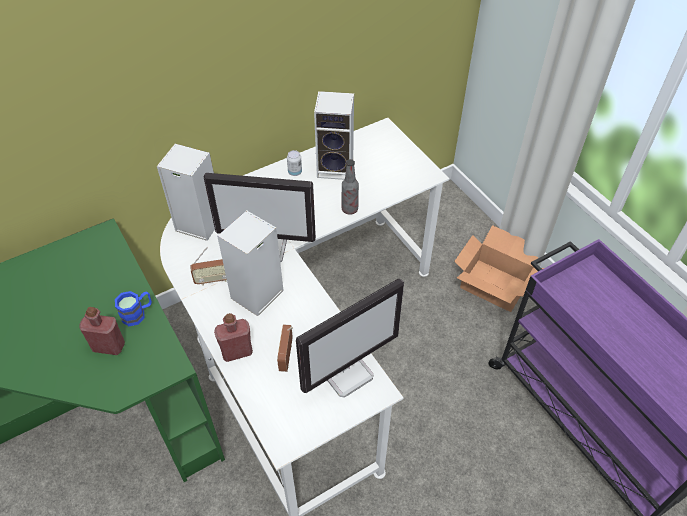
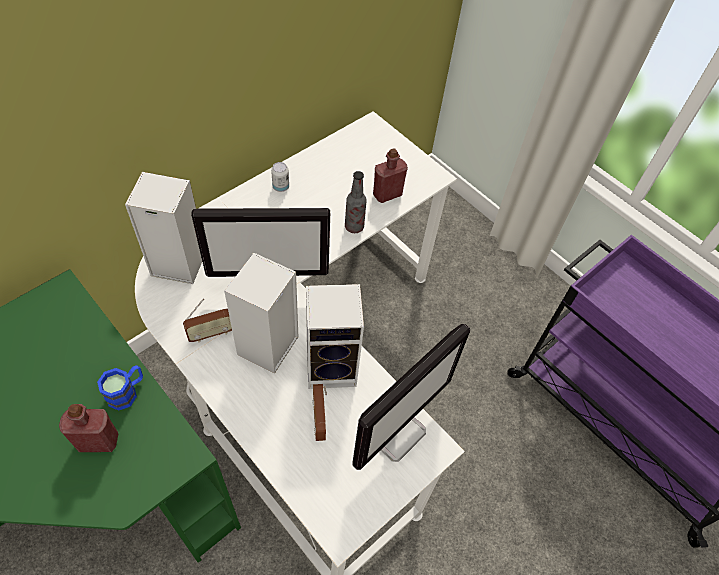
camera: 15 degrees left, 5 degrees up
red bottle [214,313,253,362] -> red bottle moved to [373,148,408,203]
speaker [314,91,354,180] -> speaker moved to [306,284,364,389]
cardboard box [454,225,544,312] -> none

